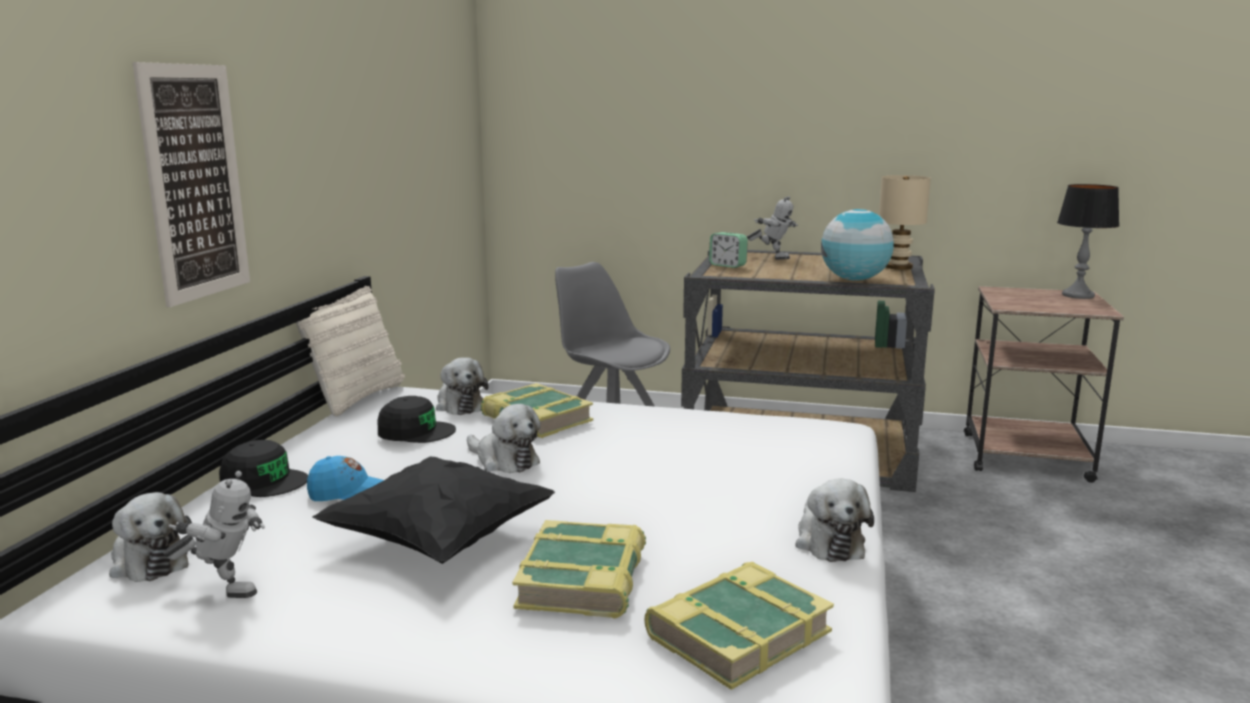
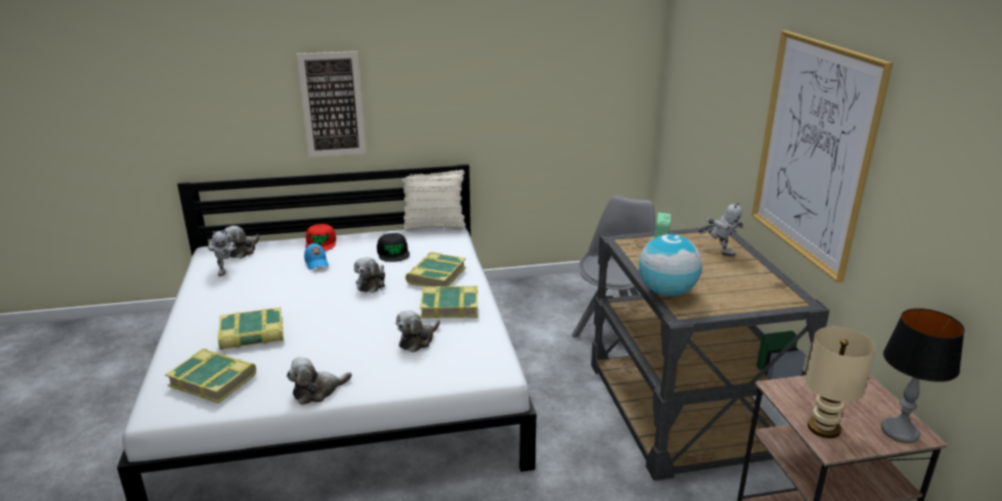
camera: 65 degrees right, 10 degrees up
black cap [219,440,308,497] -> red cap [305,224,336,251]
black pillow [312,457,555,564] -> none
plush toy [436,358,489,415] -> plush toy moved to [396,310,440,352]
toy robot [747,196,798,260] -> toy robot turned 60 degrees counterclockwise [697,201,745,256]
beige table lamp [879,175,931,270] -> beige table lamp moved to [805,327,876,438]
none -> book [420,286,478,318]
none -> picture [752,30,893,283]

